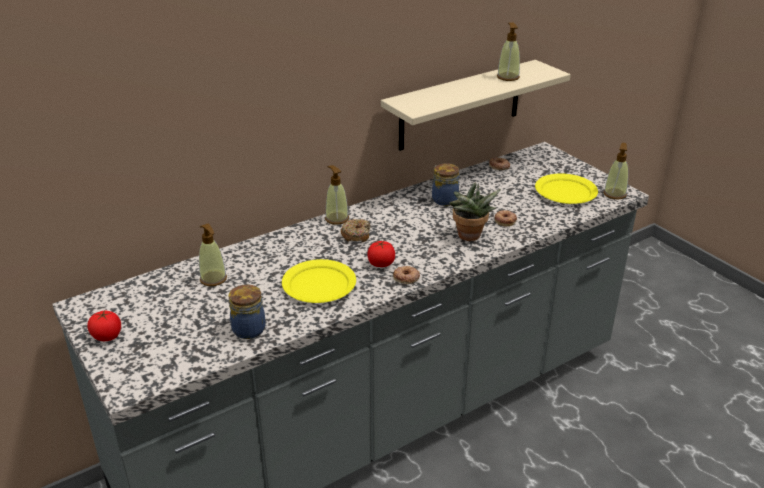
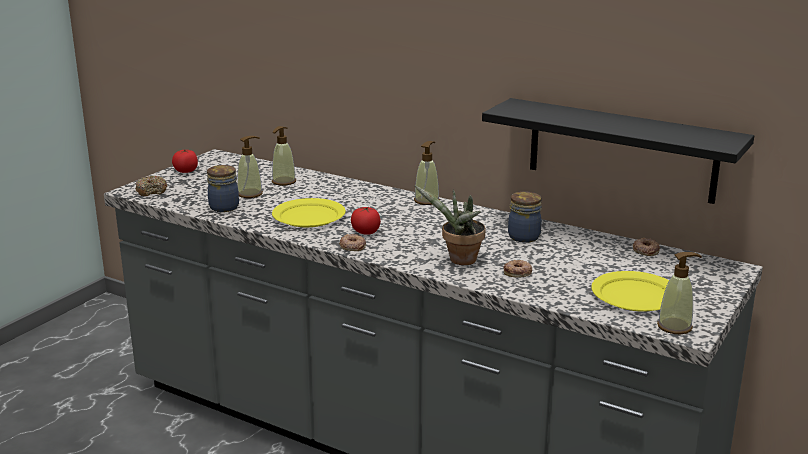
camera: 65 degrees right, 10 degrees down
donut [340,219,371,242] -> donut moved to [135,176,167,196]
beige shelf [381,60,571,151] -> black shelf [482,98,754,204]
soap dispenser [497,23,520,81] -> soap dispenser moved to [237,136,263,198]

